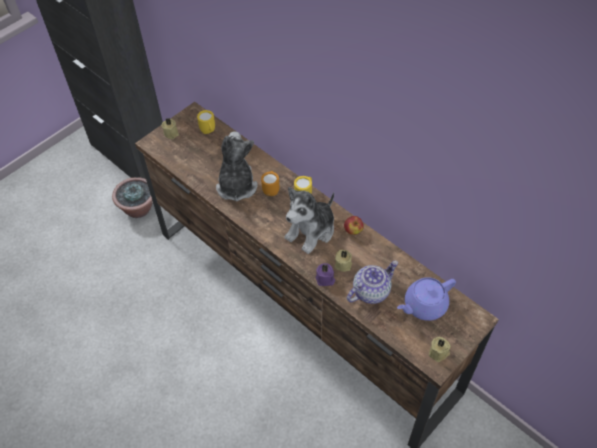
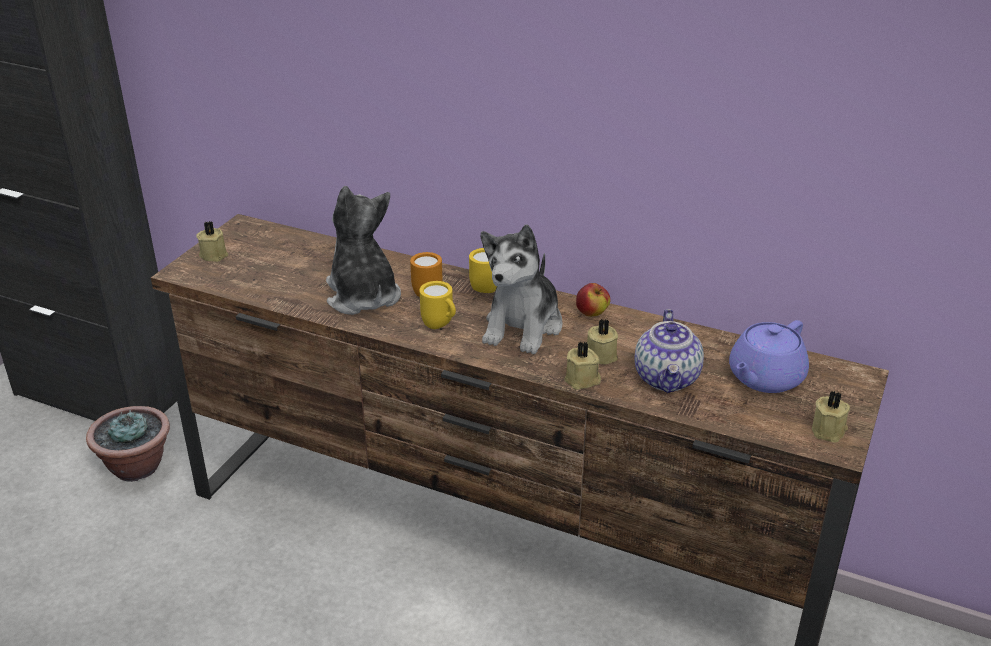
camera: 20 degrees left, 20 degrees down
yellow mug [197,110,215,134] -> yellow mug moved to [419,281,456,329]
purple candle [316,263,335,286] -> beige candle [564,341,601,390]
teapot [347,261,398,304] -> teapot turned 150 degrees clockwise [634,309,704,393]

